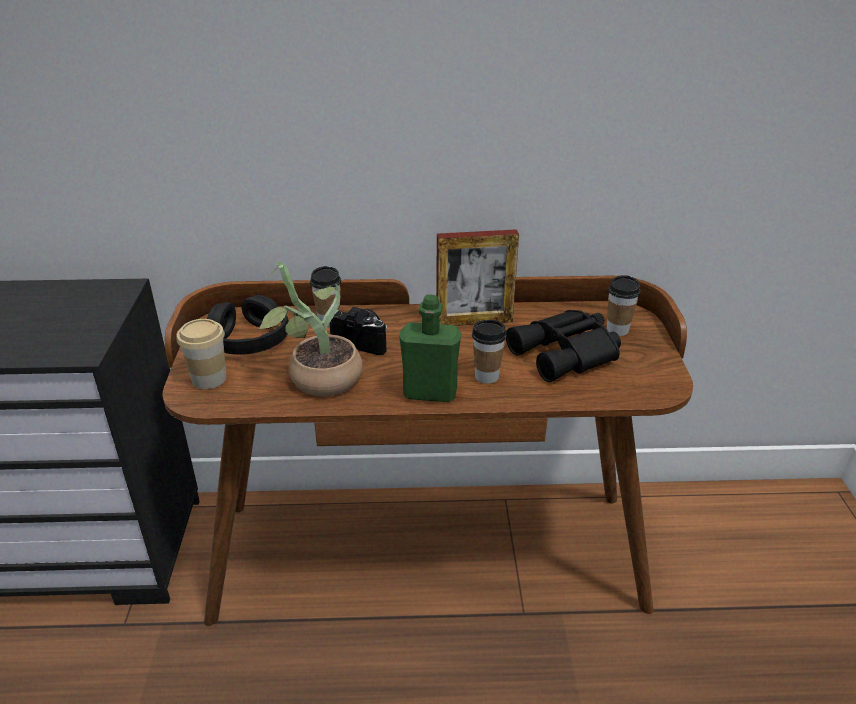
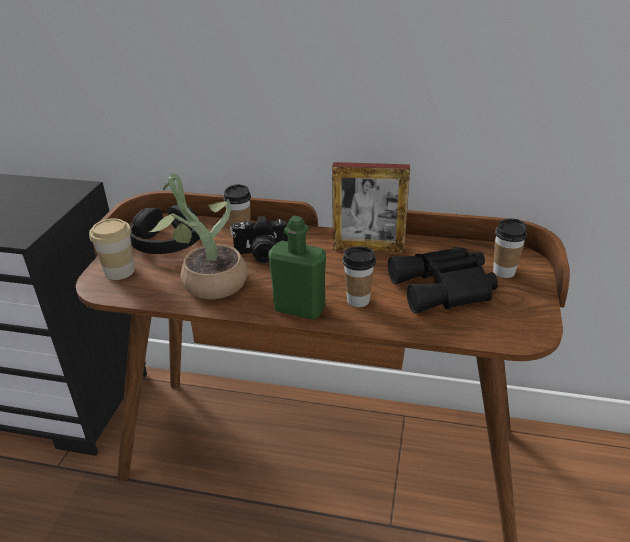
camera: 15 degrees right, 0 degrees up
camera [329,307,388,355] -> camera turned 135 degrees clockwise [232,216,288,263]

